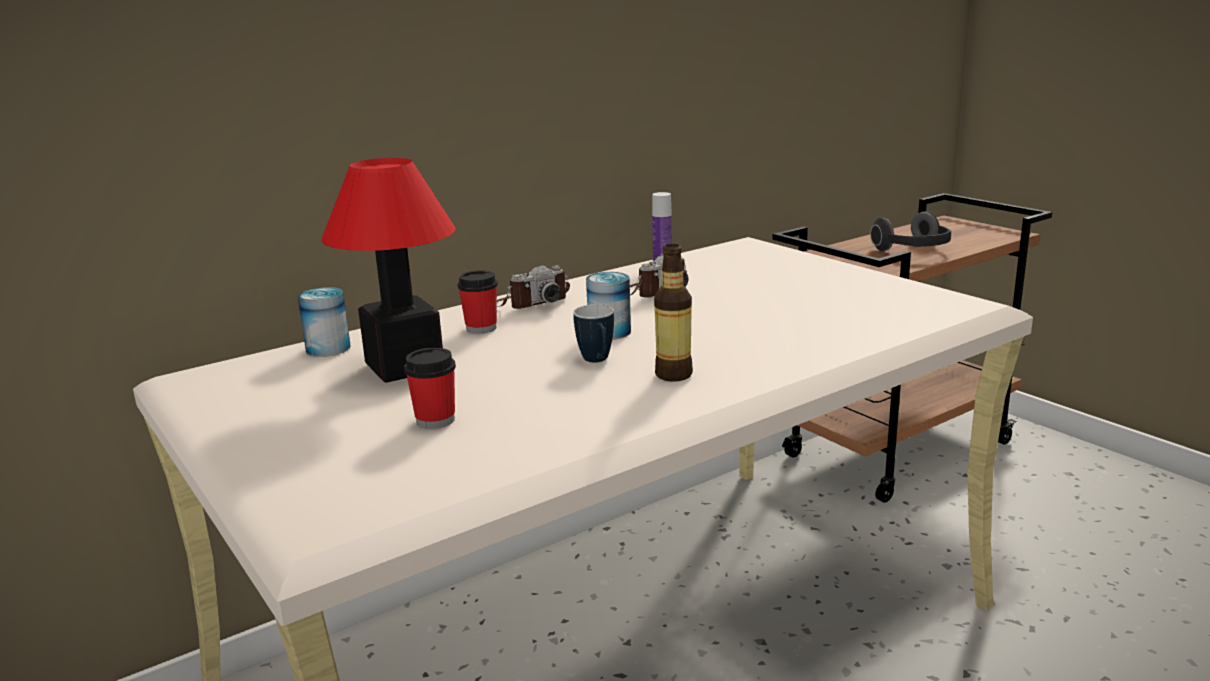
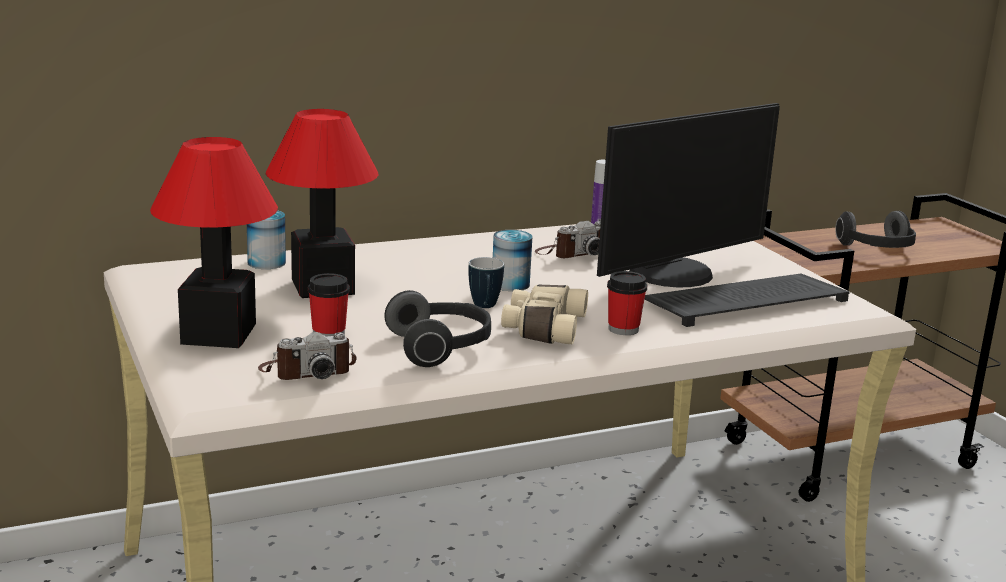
camera: 10 degrees right, 0 degrees up
cup [457,270,498,334] -> cup moved to [607,271,647,335]
camera [497,265,570,309] -> camera moved to [258,332,356,380]
bottle [654,244,693,382] -> beige binoculars [501,285,588,345]
none -> table lamp [150,137,278,348]
none -> headphones [384,290,491,367]
none -> monitor [597,103,780,288]
none -> keyboard [644,273,850,327]

